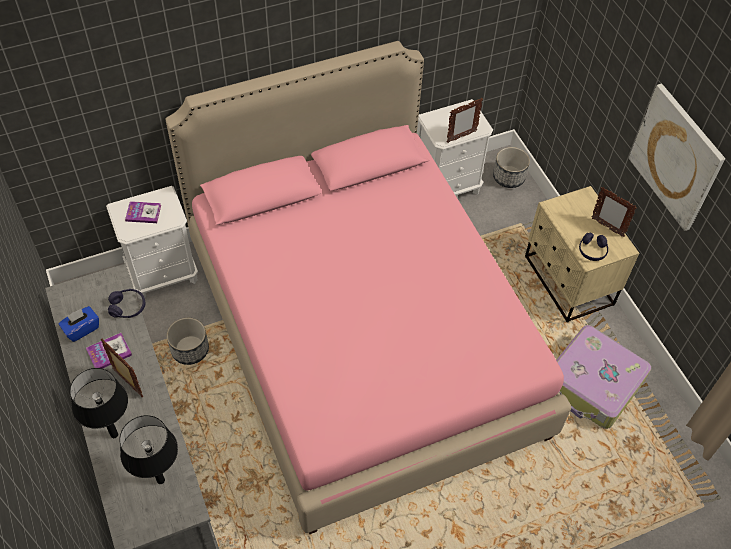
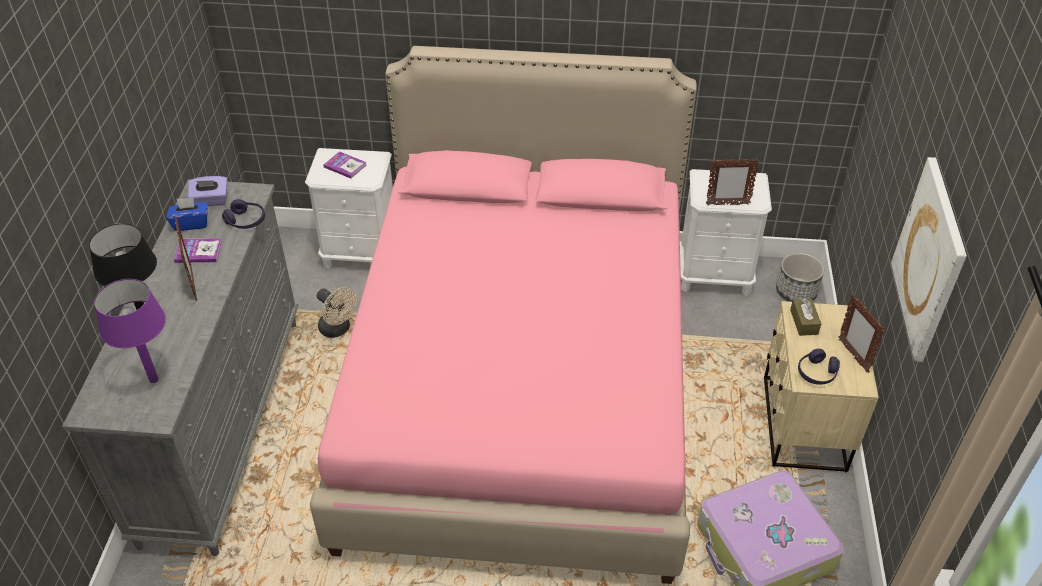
camera: 30 degrees right, 10 degrees down
black table lamp [119,415,178,484] -> purple table lamp [94,279,166,383]
planter [167,318,209,365] -> beige fan [317,287,357,338]
none -> purple tissue box [188,176,227,206]
none -> brown tissue box [790,298,821,336]

